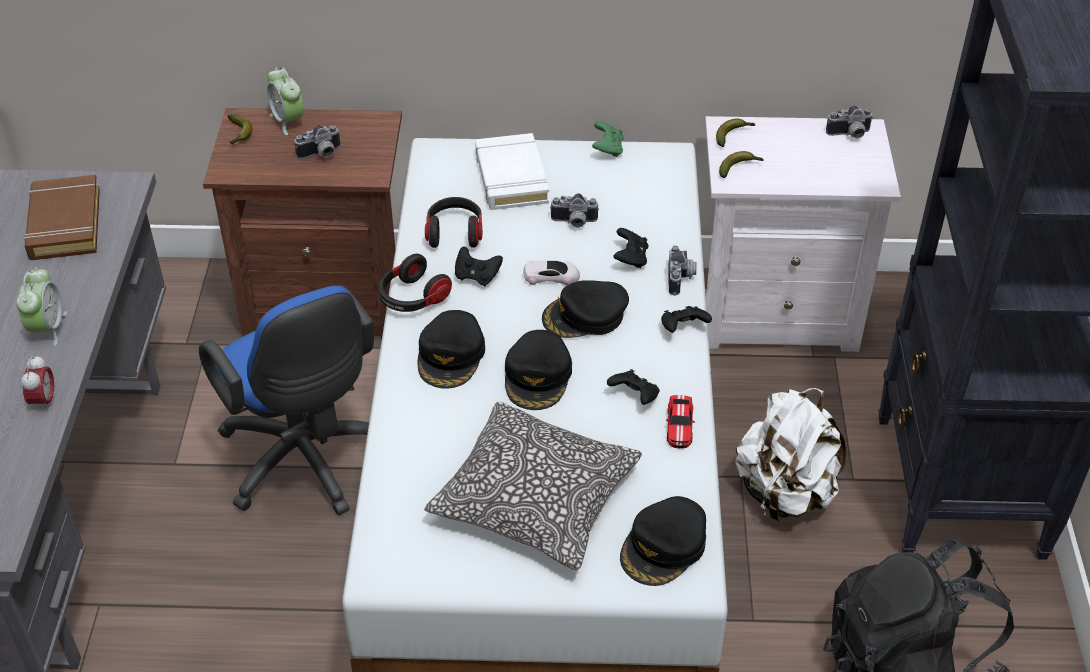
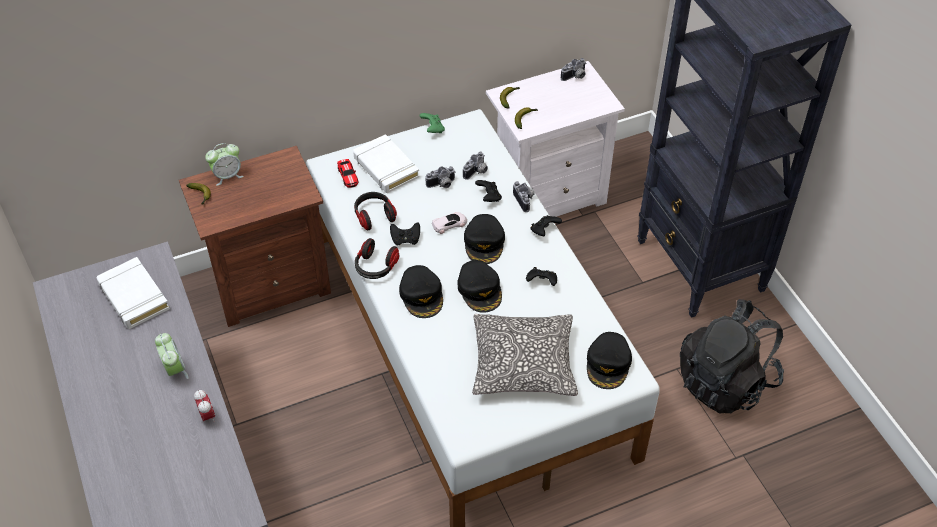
camera: 25 degrees left, 5 degrees up
brown book [24,175,100,260] -> white book [97,257,170,329]
blue office chair [199,285,374,515] -> none
alarm clock [267,67,304,135] -> alarm clock turned 60 degrees counterclockwise [205,143,244,186]
camera [294,125,341,159] -> camera moved to [463,151,488,180]
black cap [542,280,629,338] -> black cap turned 45 degrees counterclockwise [464,214,505,264]
toy car [666,395,695,449] -> toy car moved to [337,159,358,188]
white backpack [735,388,846,521] -> none

